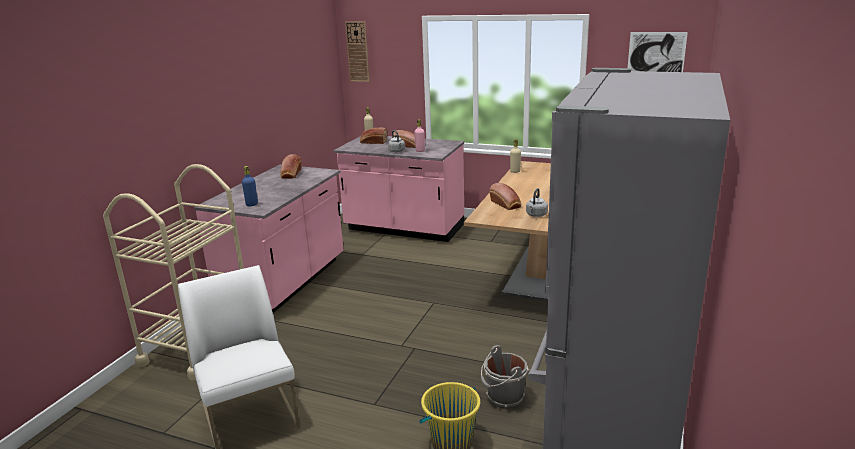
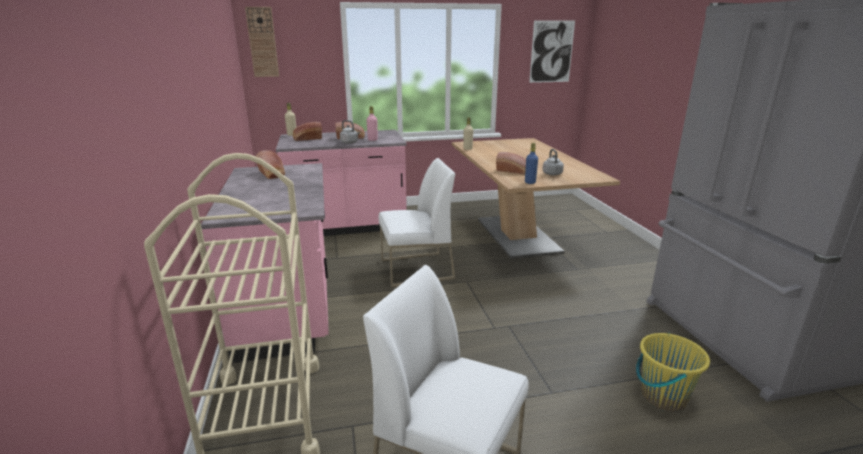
camera: 35 degrees left, 0 degrees up
blue bottle [242,166,258,206] -> blue bottle moved to [525,143,538,184]
grey bucket [481,345,529,408] -> none
none -> white chair [379,158,455,287]

